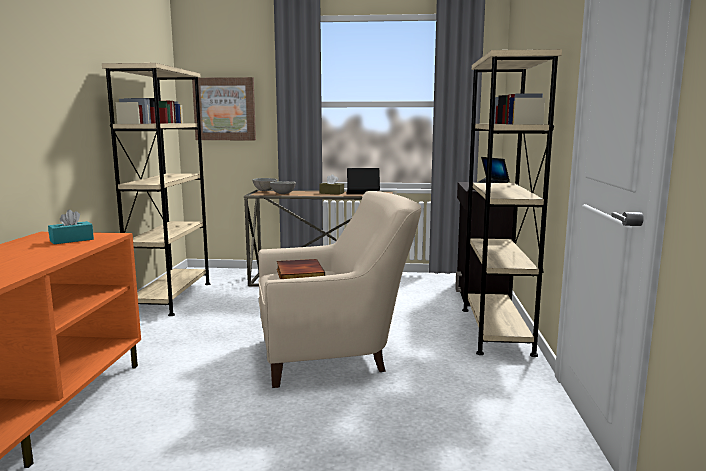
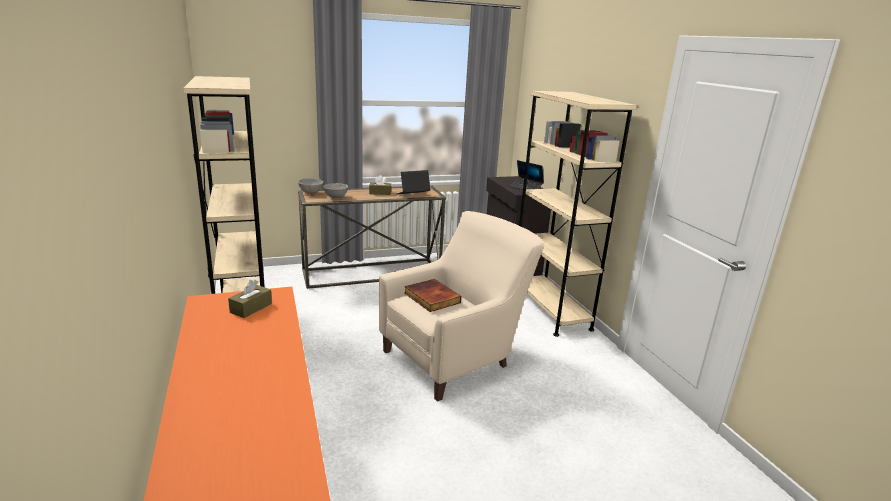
camera: 25 degrees left, 10 degrees up
turquoise tissue box [48,210,94,244] -> brown tissue box [228,280,272,318]
picture [192,77,256,140] -> none

